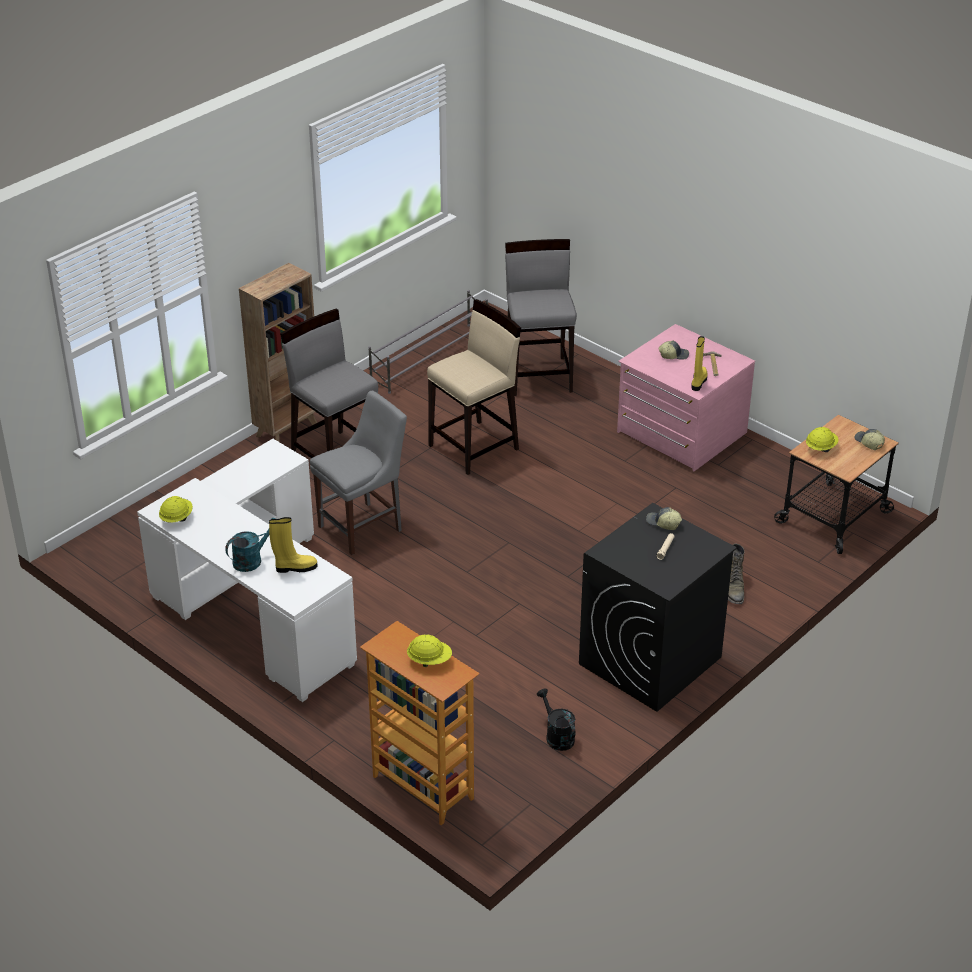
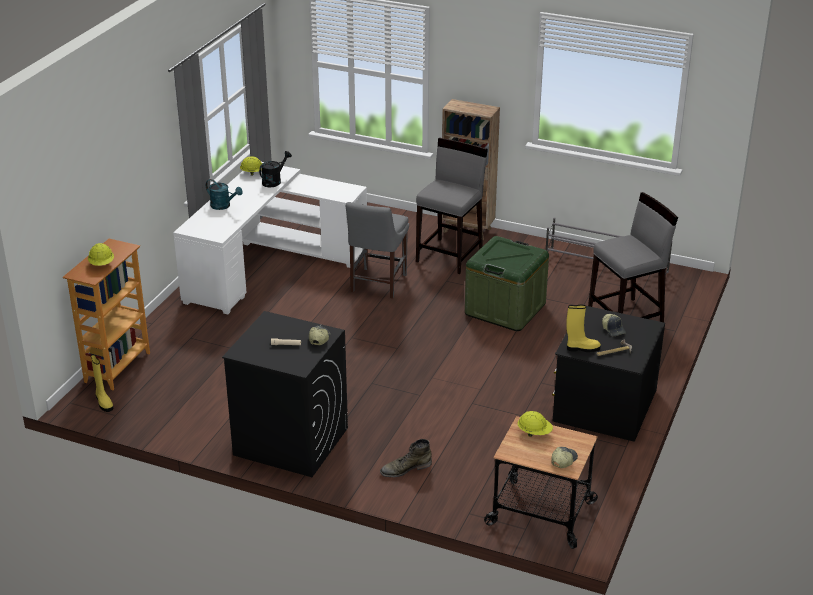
camera: 70 degrees right, 5 degrees down
yellow boot [269,517,318,573] -> yellow boot moved to [91,354,113,412]
grey chair [310,391,407,555] -> grey chair turned 75 degrees clockwise [346,202,409,299]
beige stool [427,299,521,475] -> green storage box [465,236,549,331]
black watering can [537,689,576,751] -> black watering can moved to [259,151,292,187]
pink dresser [617,324,755,471] -> black dresser [552,306,665,442]

